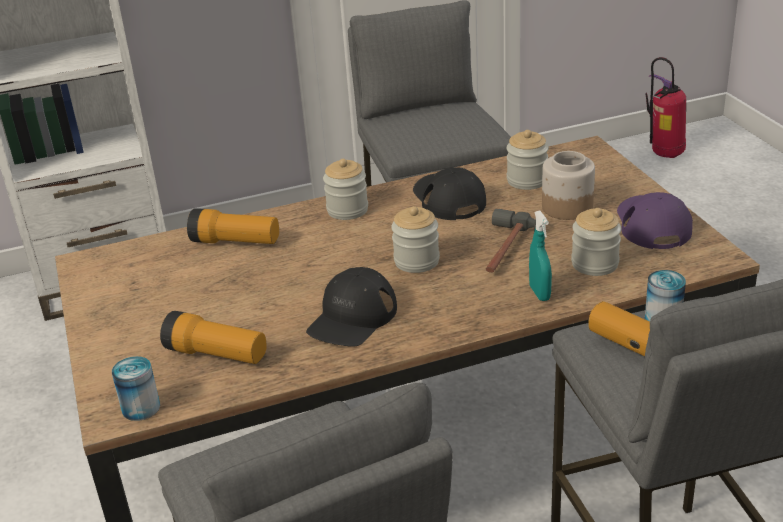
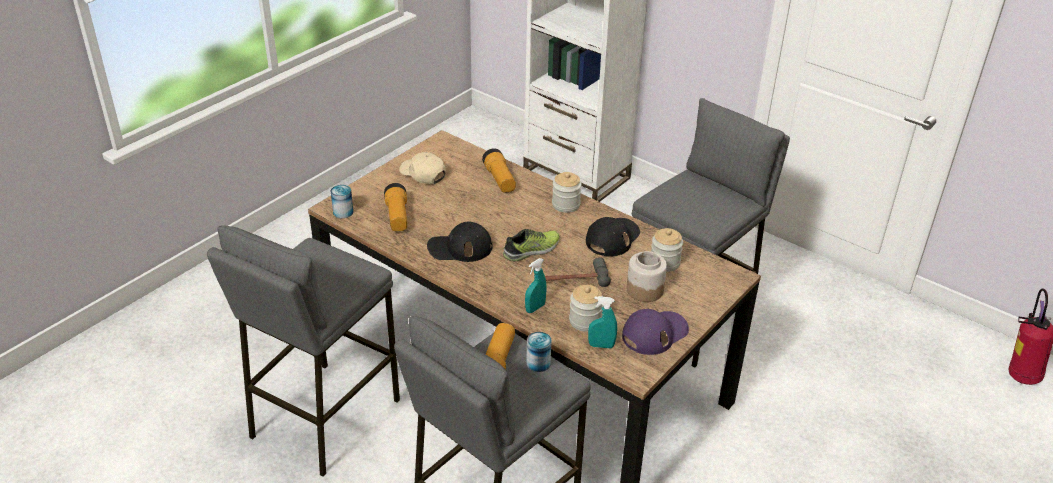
camera: 55 degrees right, 5 degrees up
jar [391,206,440,273] -> shoe [503,229,560,261]
none -> beige cap [399,152,446,184]
none -> turquoise spray bottle [588,296,617,348]

